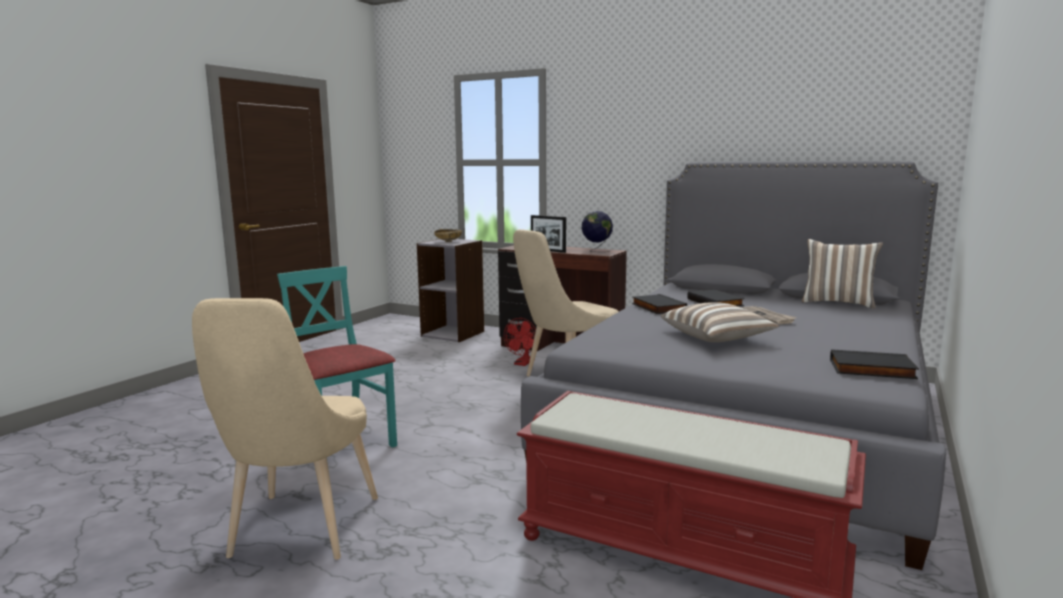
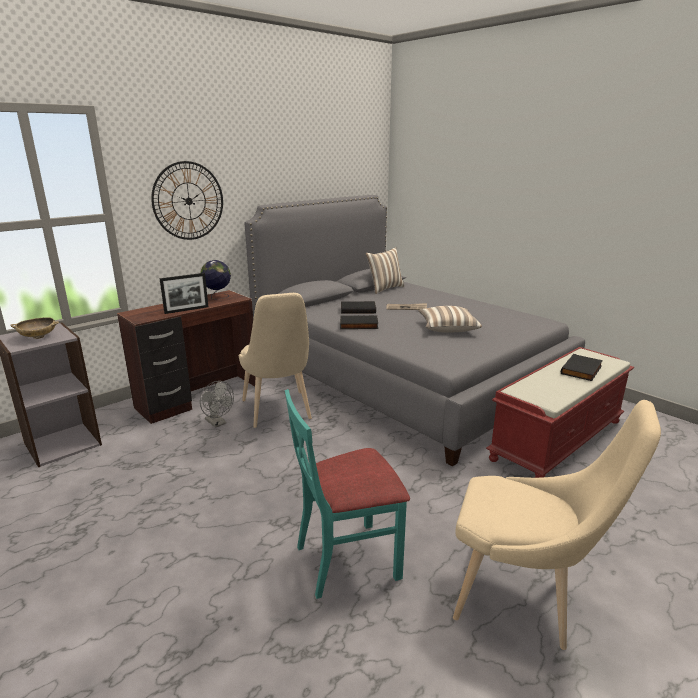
camera: 70 degrees left, 10 degrees up
red fan [504,318,536,366] -> grey fan [200,381,234,428]
black book [830,349,919,379] -> black book moved to [561,354,603,381]
none -> wall clock [151,161,223,240]

